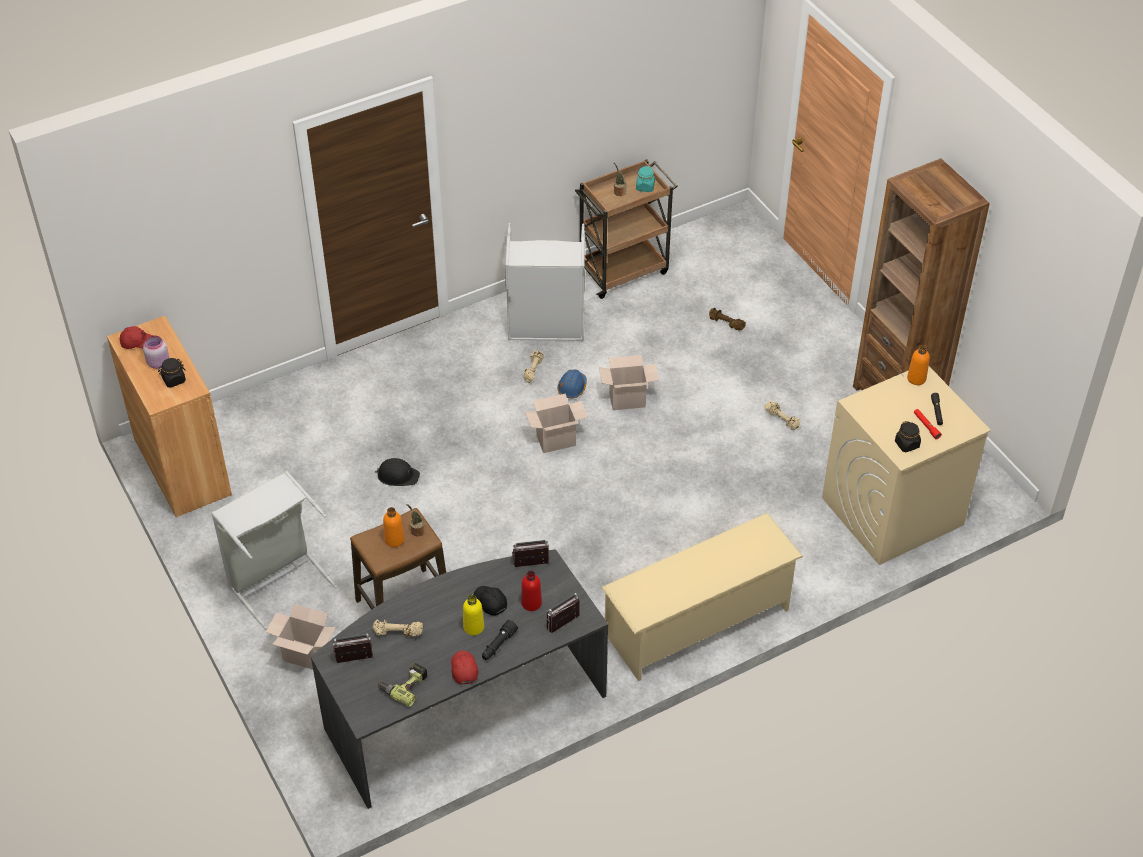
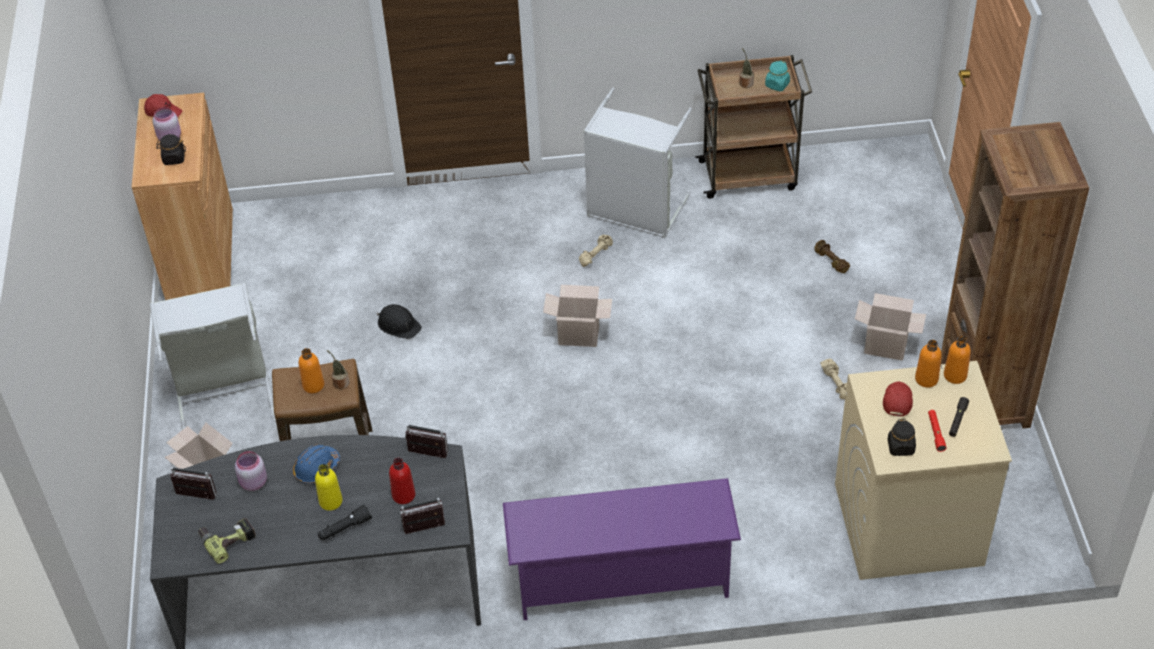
camera: 25 degrees right, 0 degrees up
beige dumbbell [372,620,423,637] -> pink jar [235,451,267,491]
red cap [451,651,478,684] -> red cap moved to [883,381,913,417]
black cap [474,586,507,616] -> none
blue hard hat [557,369,587,399] -> blue hard hat moved to [293,445,340,484]
cardboard box [599,355,659,410] -> cardboard box moved to [855,293,926,361]
beige shoe rack [601,513,803,681] -> purple shoe rack [503,478,741,620]
none -> orange bottle [915,340,942,388]

